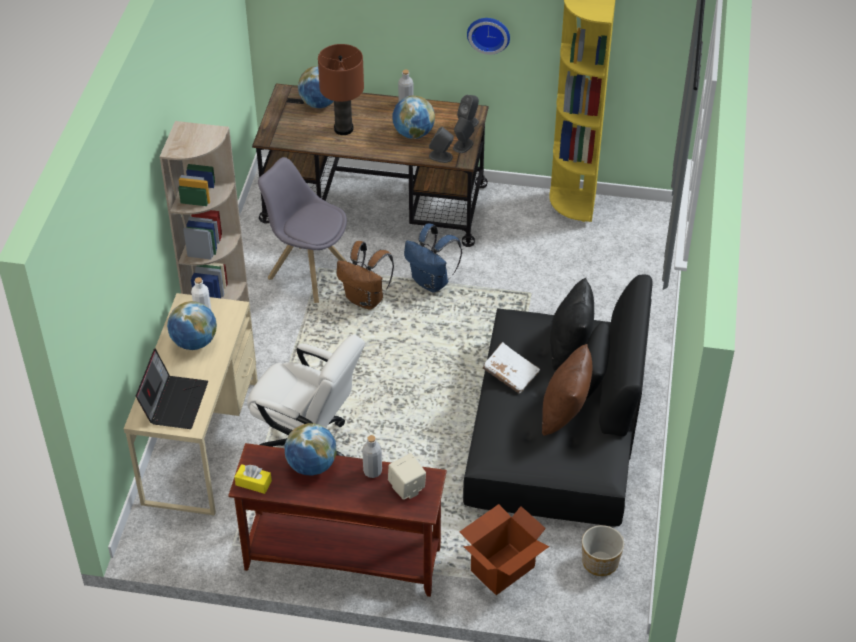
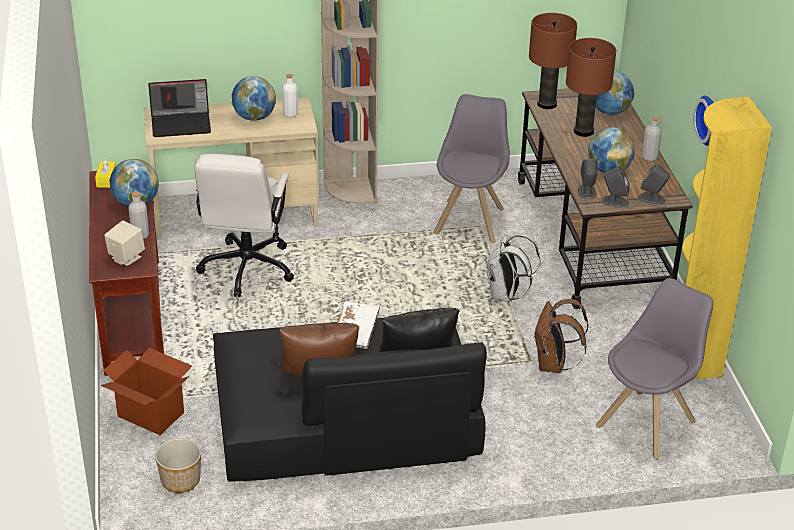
camera: 70 degrees right, 10 degrees down
brown backpack [337,241,394,310] -> brown backpack moved to [533,299,589,373]
blue backpack [404,223,462,293] -> white backpack [487,233,541,302]
none -> brown table lamp [529,13,577,109]
none -> grey chair [596,278,713,460]

